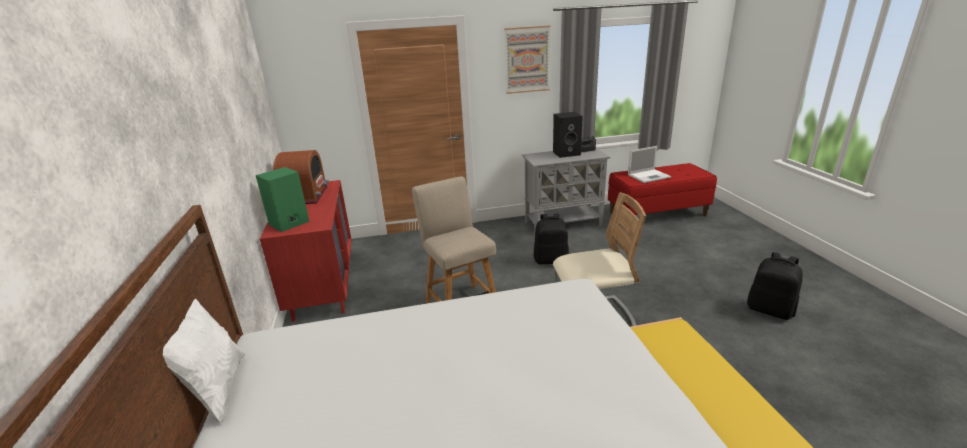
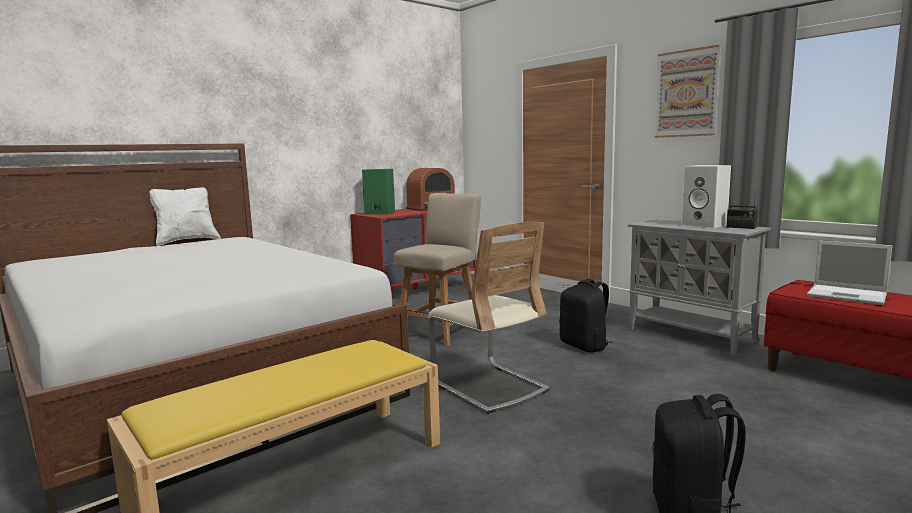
camera: 60 degrees right, 15 degrees down
black speaker [553,112,583,158] -> white speaker [681,165,731,228]

